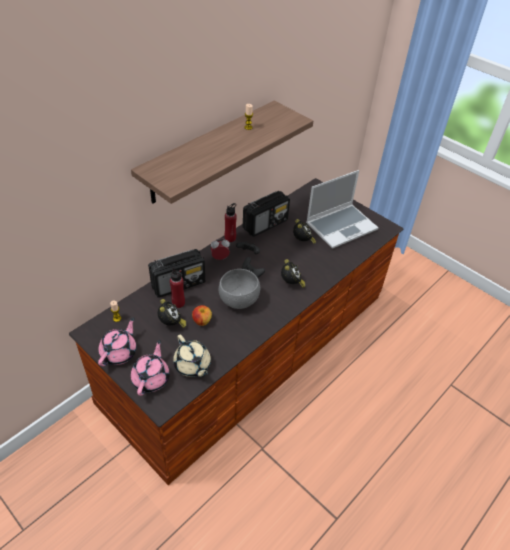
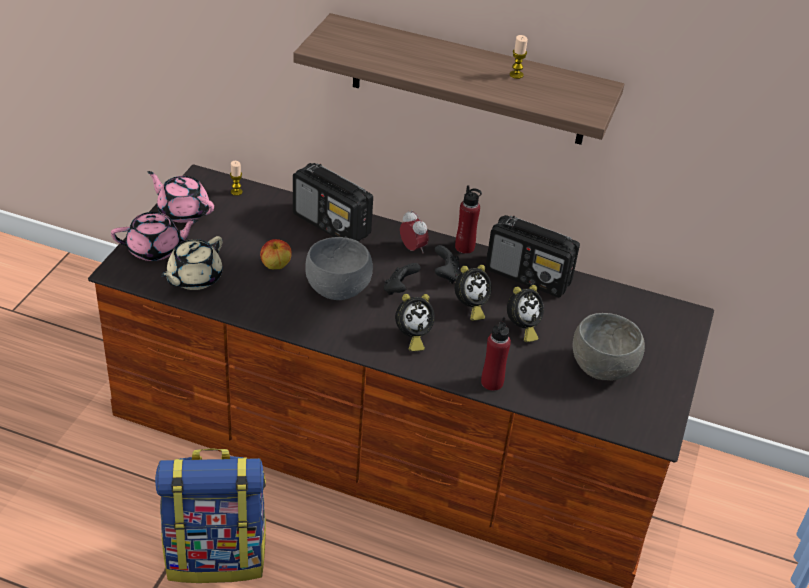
camera: 65 degrees right, 5 degrees down
pink teapot [98,317,137,366] -> pink teapot turned 150 degrees counterclockwise [148,171,214,223]
alarm clock [158,299,186,328] -> alarm clock moved to [455,265,492,321]
red bottle [170,267,185,308] -> red bottle moved to [481,317,511,391]
laptop [306,170,378,249] -> grey bowl [572,313,645,381]
none -> backpack [155,448,266,583]

